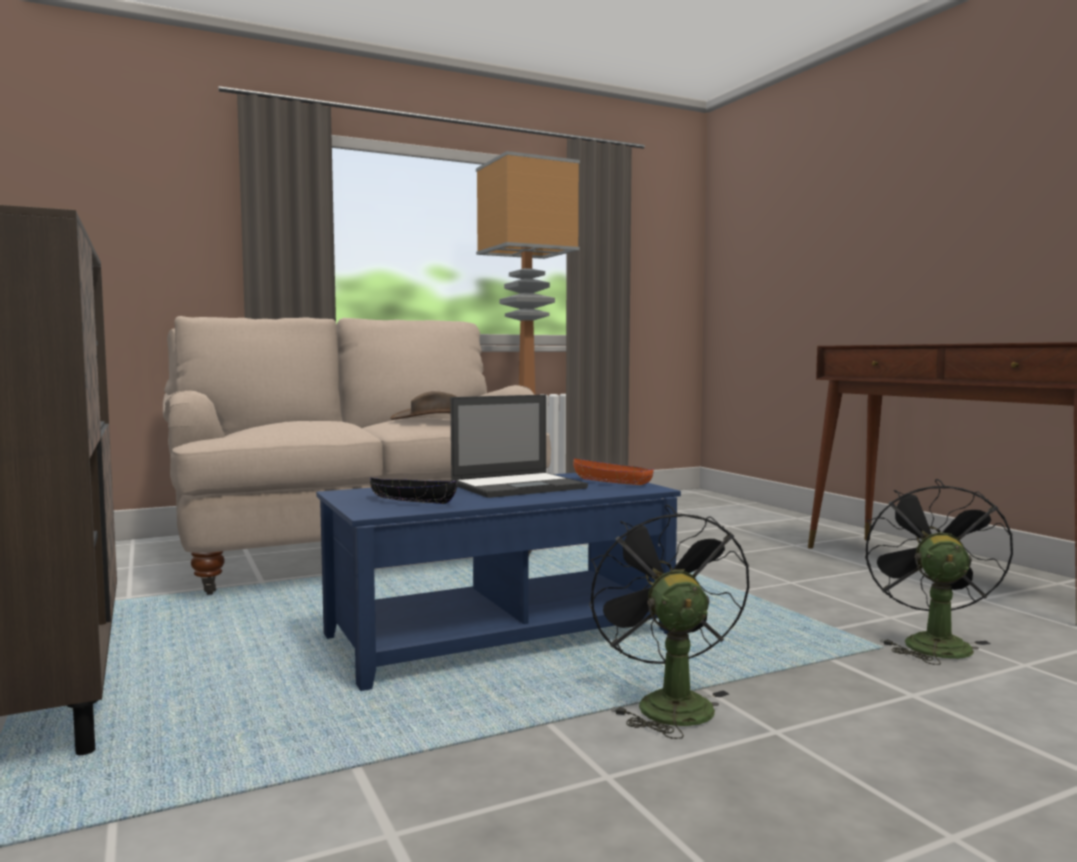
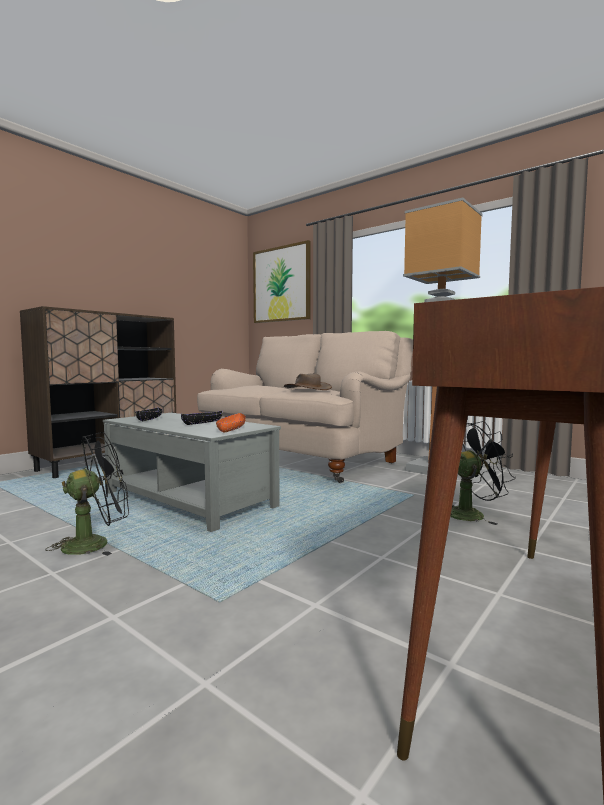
camera: 65 degrees right, 0 degrees up
blue coffee table [316,473,681,691] -> grey coffee table [103,413,281,532]
laptop [450,395,588,498] -> black bowl [181,411,223,425]
black fan [865,479,1013,665] -> black fan moved to [450,421,516,525]
none -> picture [253,240,311,323]

